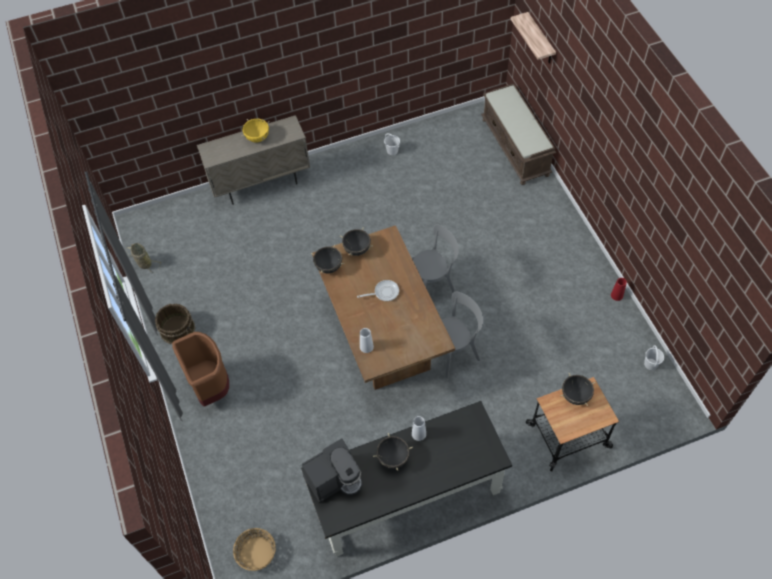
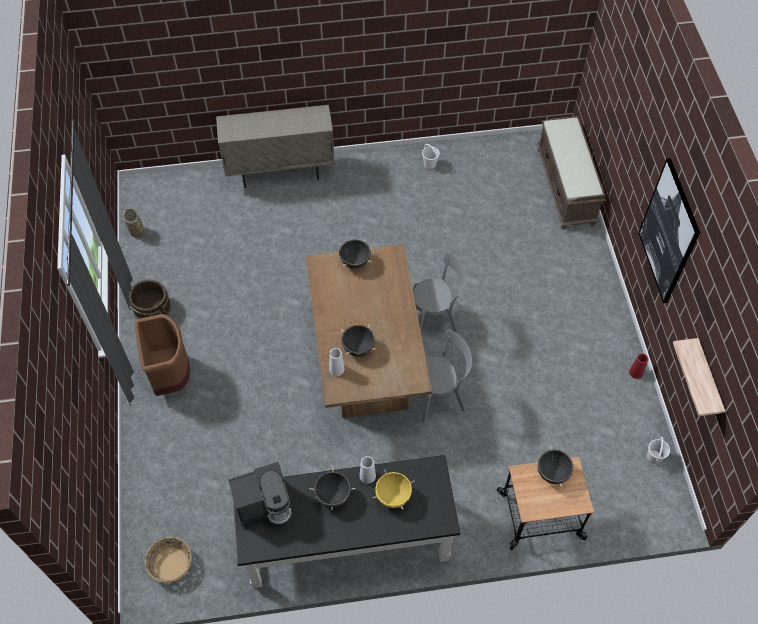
camera: 10 degrees right, 0 degrees up
yellow cooking pot [242,119,270,142] -> yellow cooking pot moved to [372,470,415,510]
black cooking pot [311,244,344,274] -> black cooking pot moved to [341,324,376,357]
frying pan [357,280,399,301] -> none
shelf [511,12,556,63] -> shelf moved to [673,338,725,416]
none -> picture [638,158,700,303]

